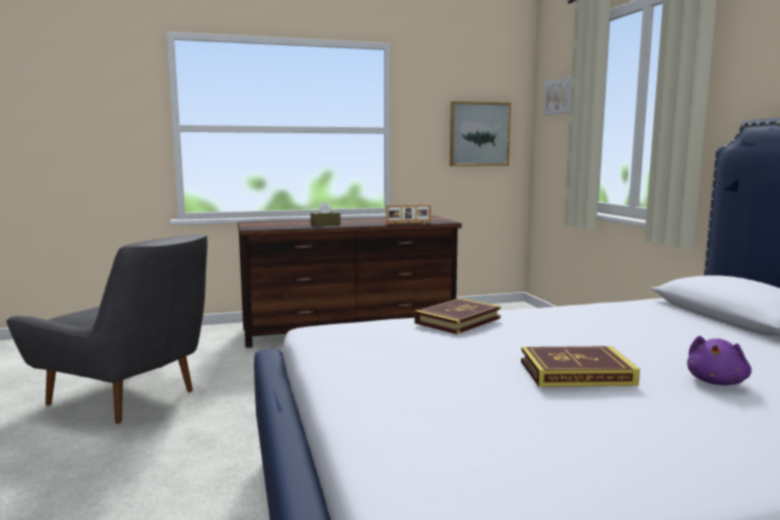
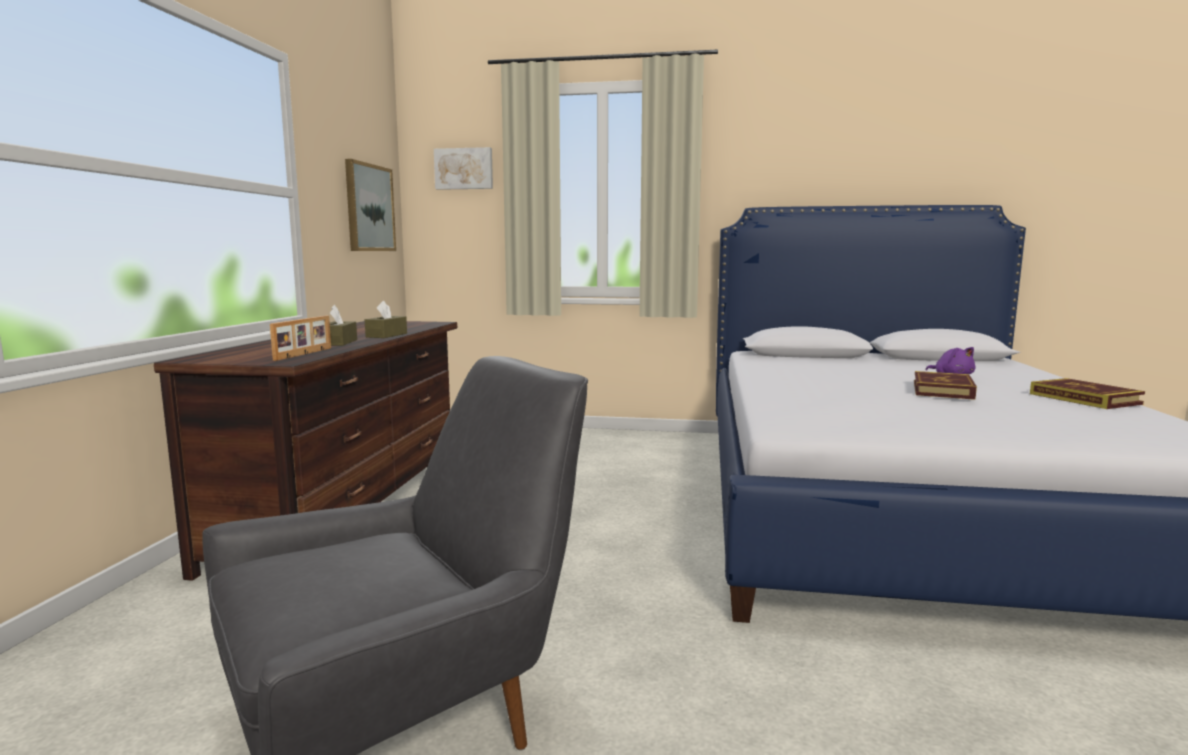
camera: 65 degrees left, 0 degrees up
picture frame [386,204,431,224] -> picture frame moved to [270,316,331,361]
book [415,298,501,334] -> book moved to [1030,378,1145,409]
none -> brown tissue box [365,301,407,338]

